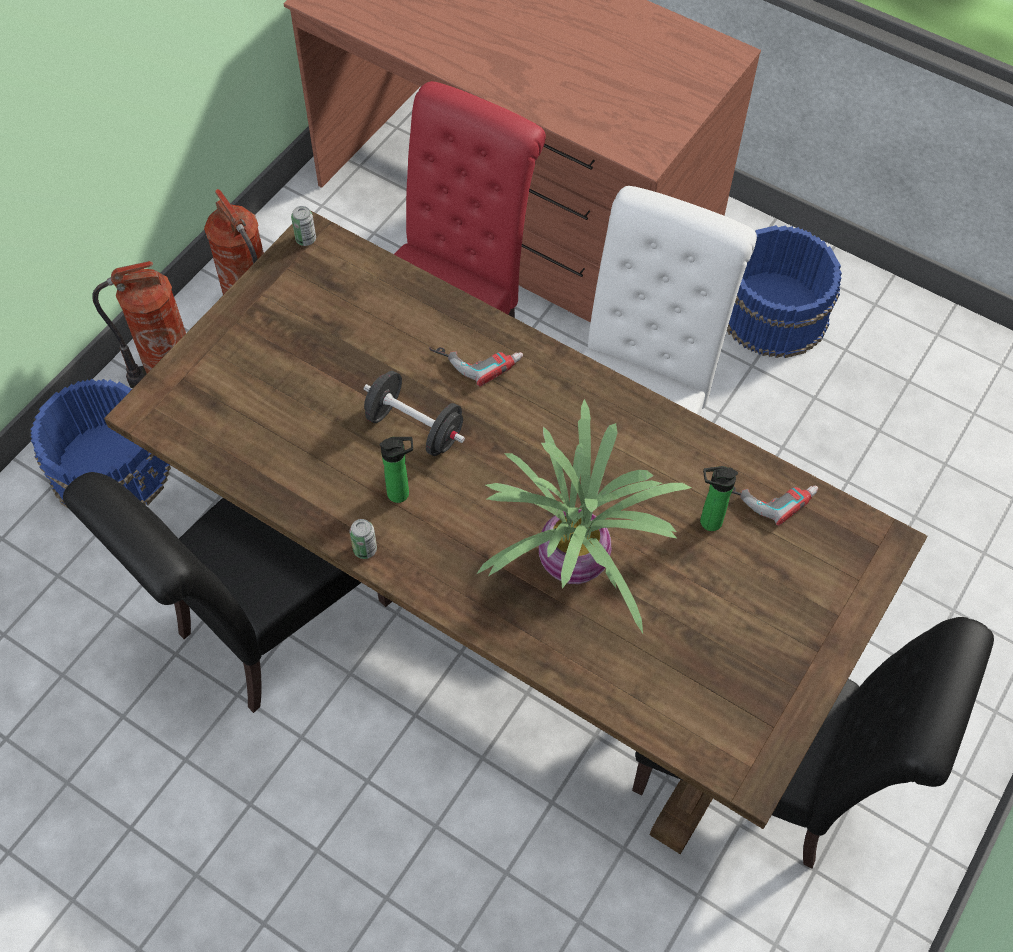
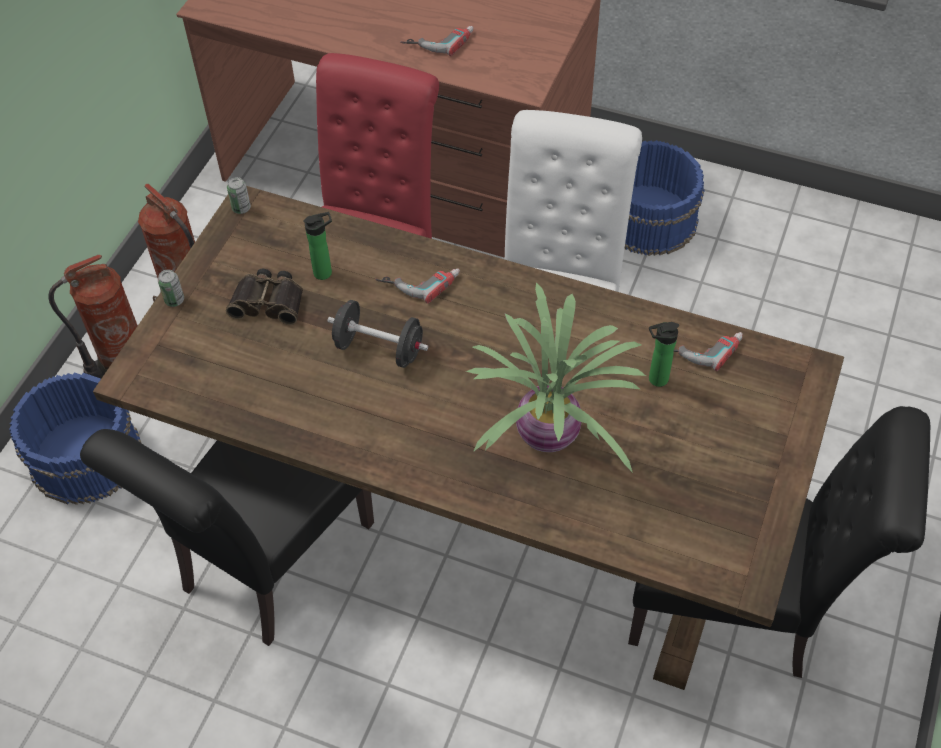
camera: 10 degrees left, 5 degrees down
can [350,519,377,559] -> can moved to [158,269,184,307]
bottle [380,437,413,503] -> bottle moved to [303,212,332,280]
none -> binoculars [226,269,303,325]
none -> power drill [400,26,474,56]

